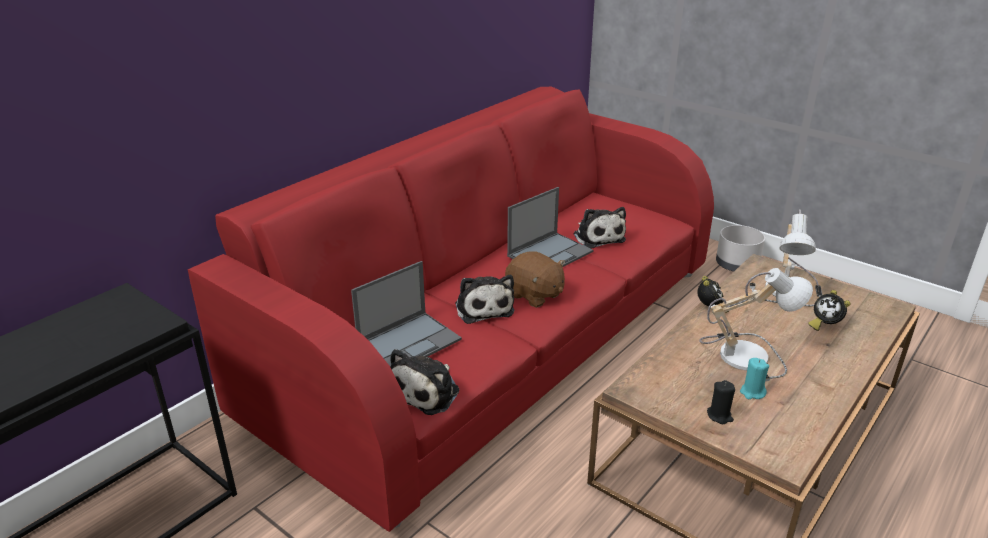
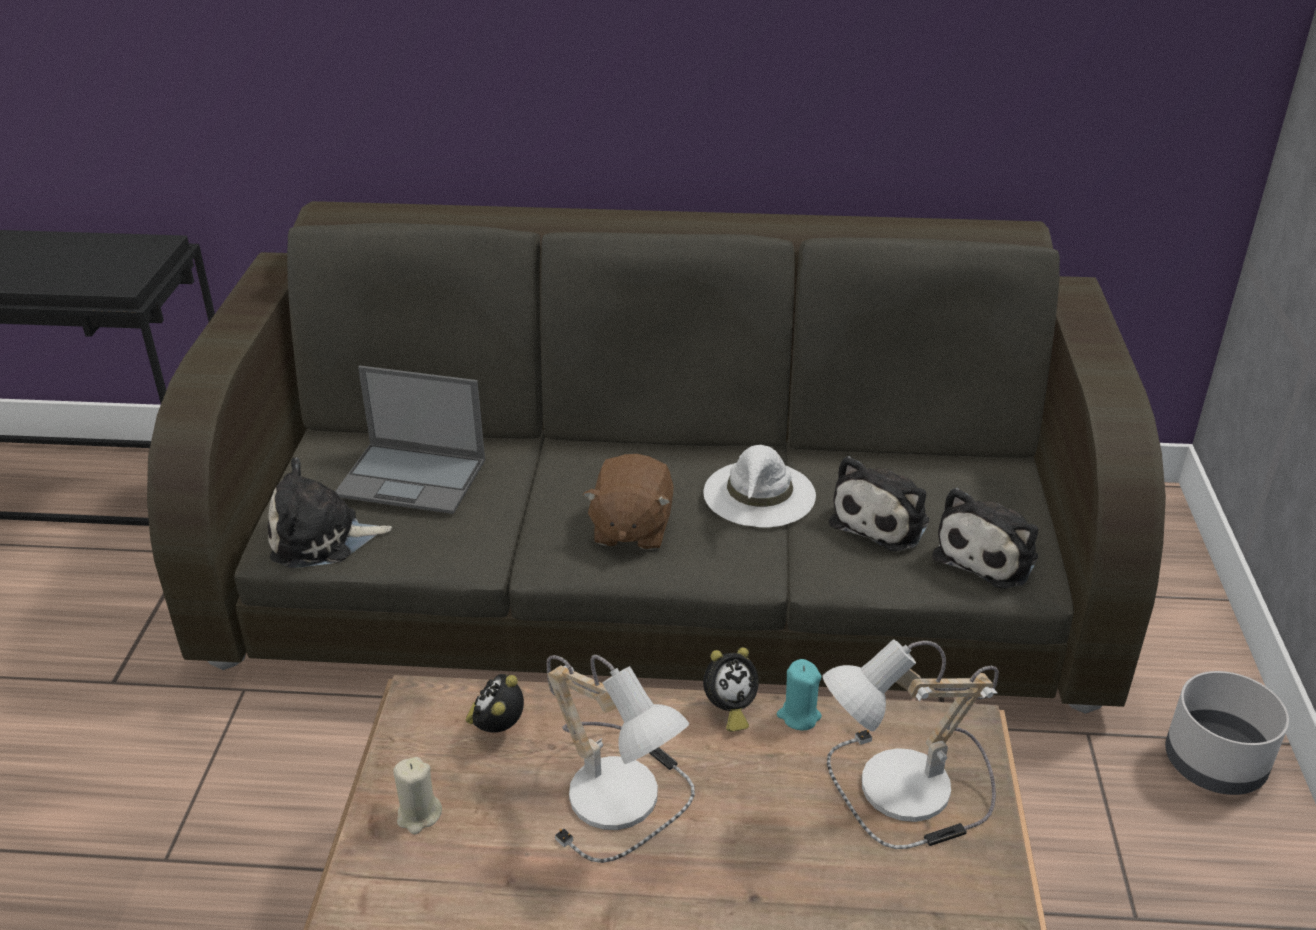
camera: 55 degrees right, 5 degrees up
red sofa [188,87,714,532] -> grey sofa [147,201,1166,714]
plush toy [455,275,514,324] -> plush toy moved to [932,488,1038,589]
laptop [507,187,593,267] -> white hat [703,445,816,527]
black candle [707,380,735,424] -> beige candle [393,757,442,835]
turquoise candle [740,358,769,399] -> turquoise candle moved to [777,659,822,731]
alarm clock [808,290,851,331] -> alarm clock moved to [466,674,524,733]

